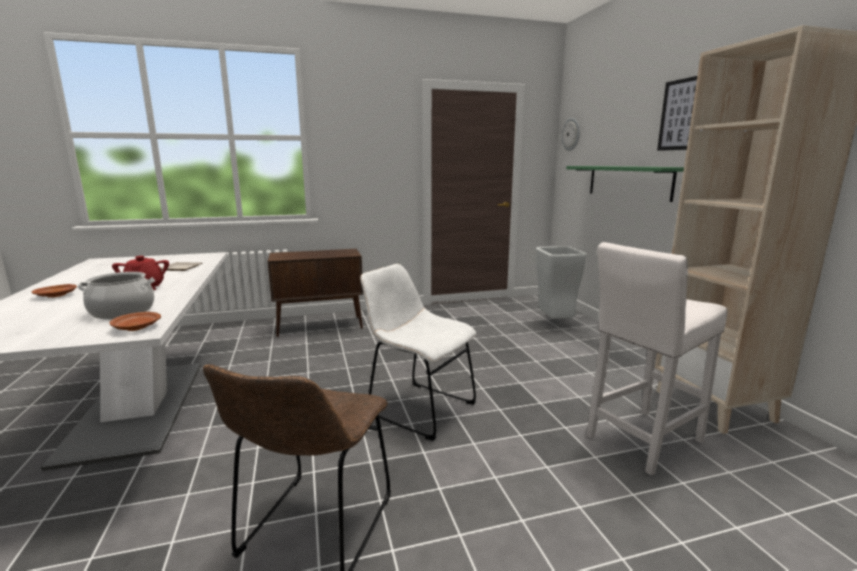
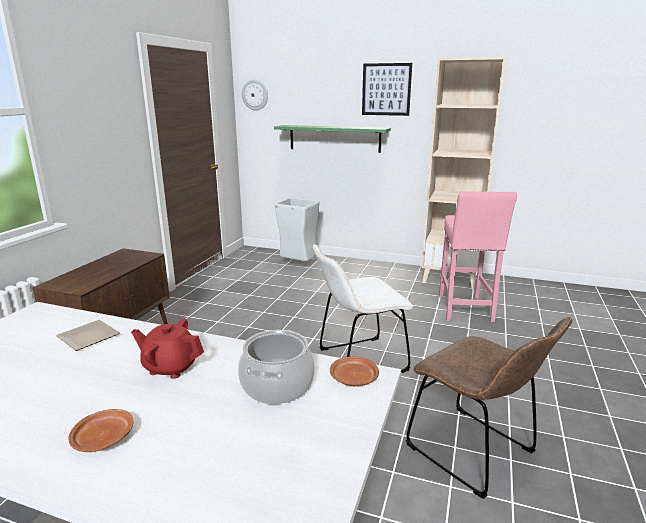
camera: 55 degrees left, 5 degrees up
white stool [586,242,727,475] -> pink stool [439,191,517,322]

